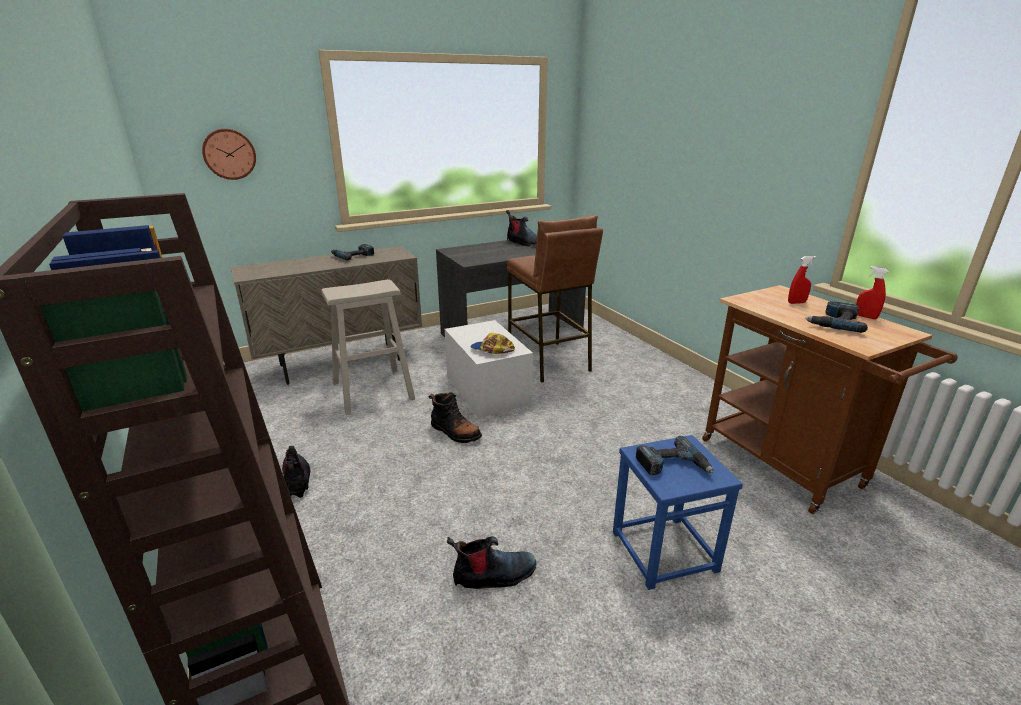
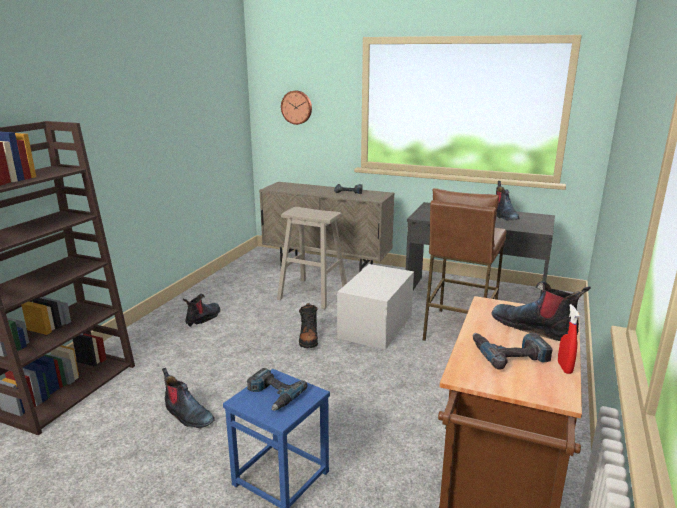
camera: 50 degrees right, 5 degrees down
cap [470,333,515,354] -> none
red spray bottle [788,256,816,304] -> boot [491,281,591,341]

